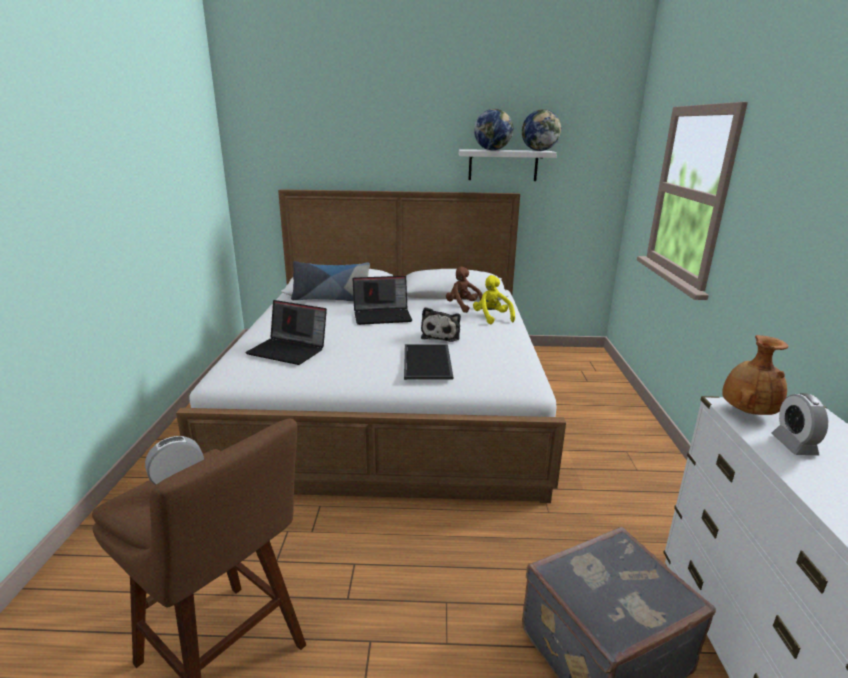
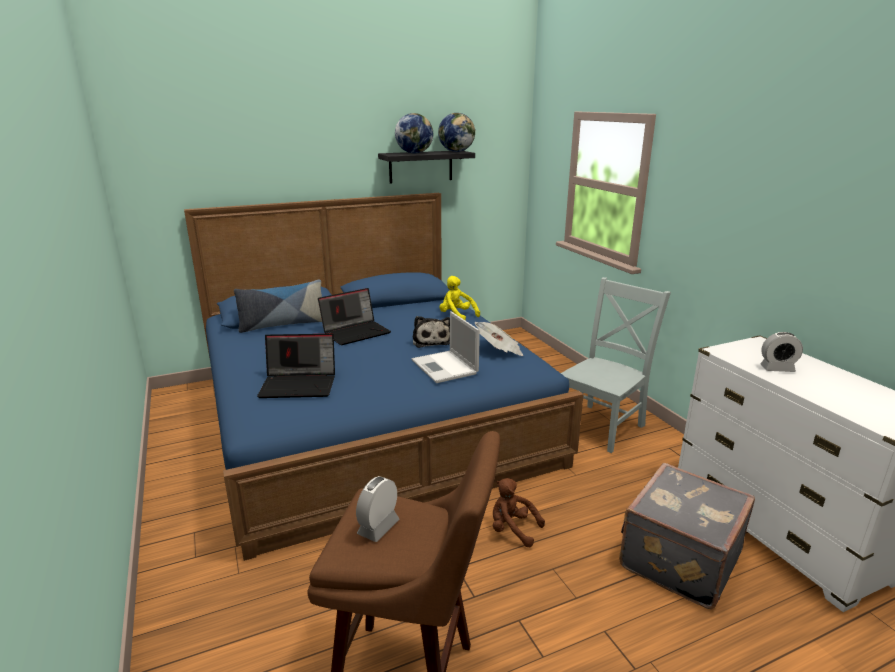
camera: 25 degrees left, 0 degrees up
white bed [176,189,566,503] -> blue bed [184,193,584,561]
tray [404,344,453,380] -> laptop [412,311,480,383]
brown plush toy [446,266,483,313] -> brown plush toy moved to [493,478,545,547]
white shelf [459,149,557,181] -> black shelf [378,151,475,184]
brown vase [722,335,789,415] -> none
alarm clock [772,393,828,455] -> alarm clock turned 60 degrees counterclockwise [760,332,803,372]
none -> newspaper [474,322,524,356]
none -> grey chair [561,277,671,453]

